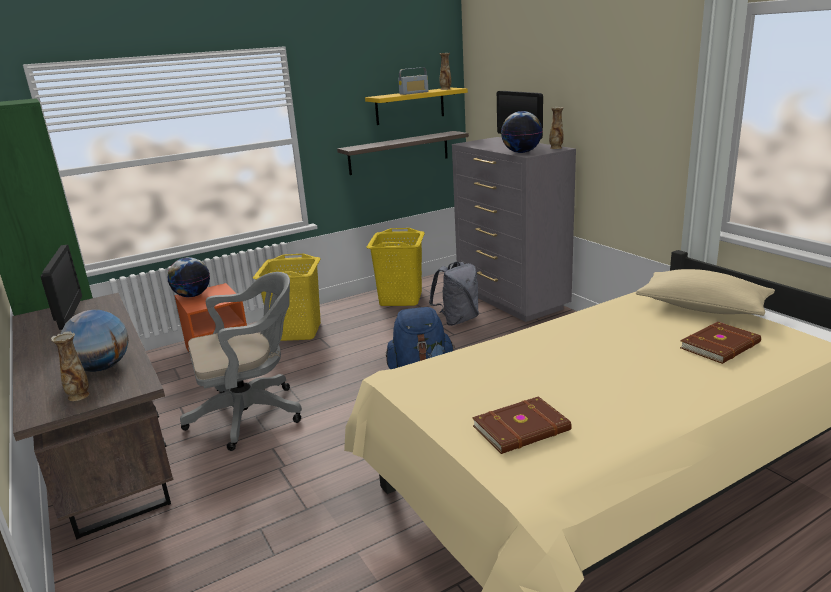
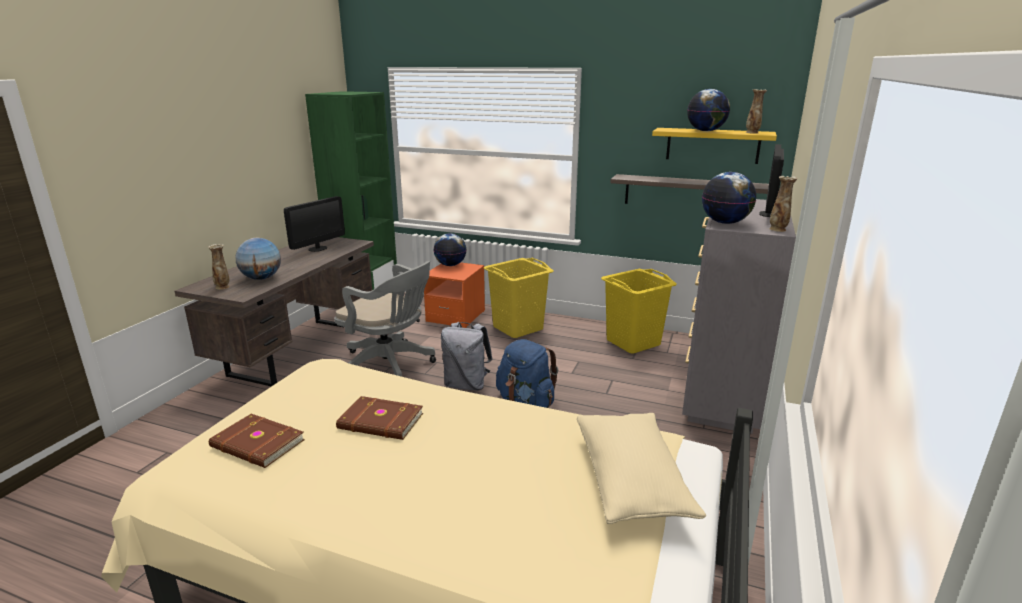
camera: 50 degrees right, 0 degrees up
radio [398,67,428,95] -> globe [687,89,730,131]
grey backpack [429,262,479,326] -> grey backpack moved to [441,322,493,390]
brown book [680,322,761,364] -> brown book moved to [336,396,423,440]

